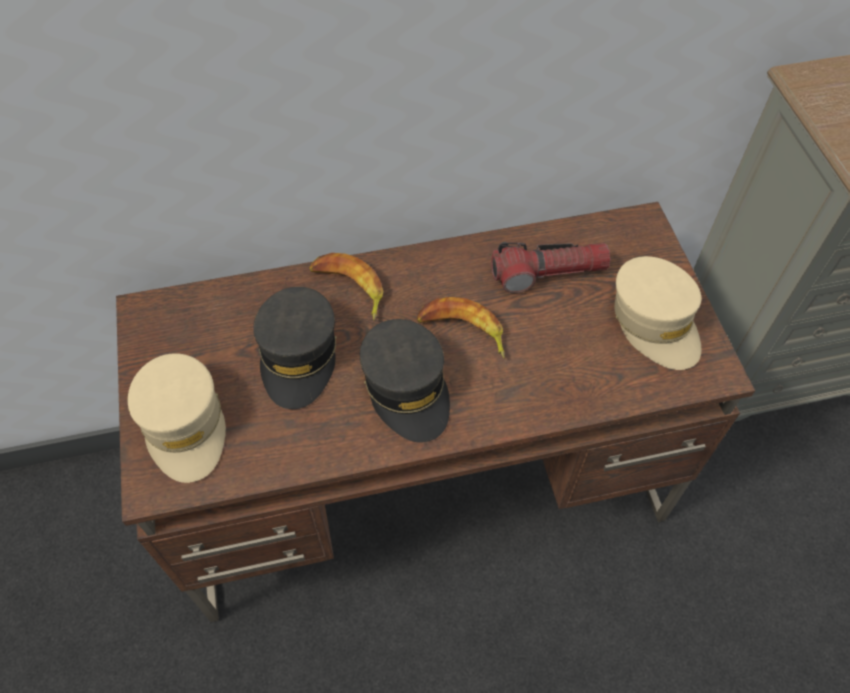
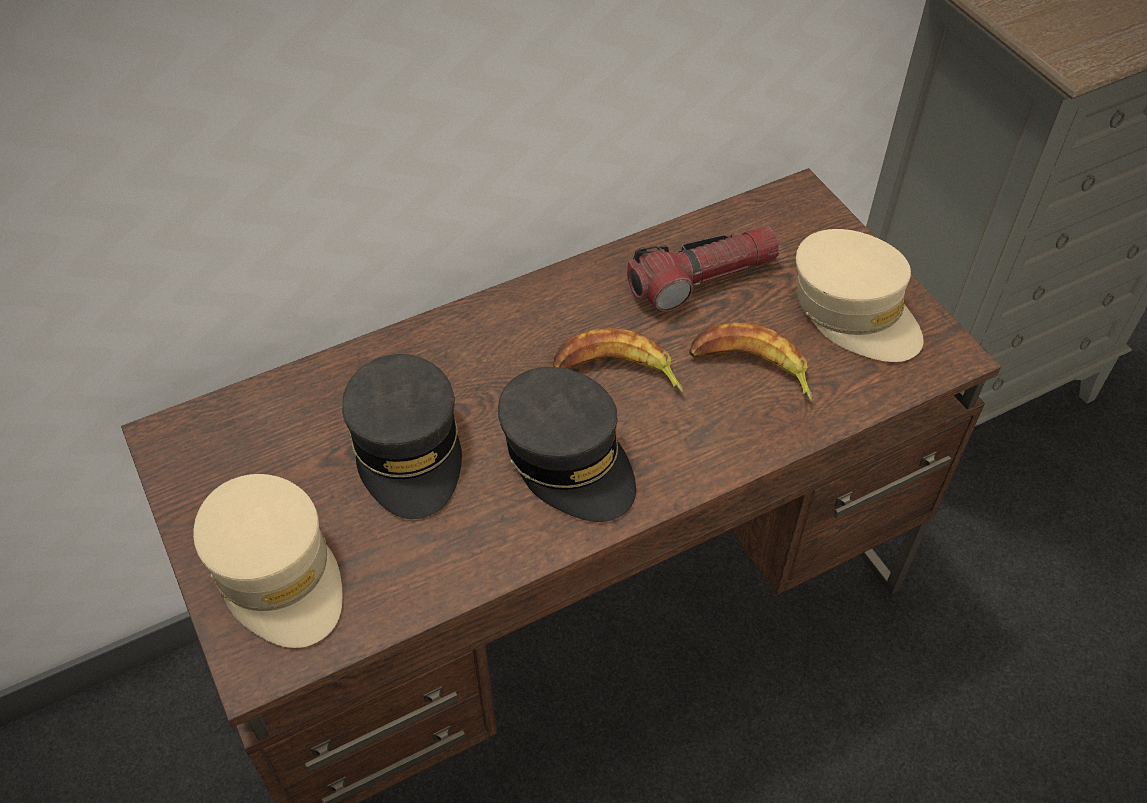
camera: 15 degrees left, 5 degrees down
banana [309,253,383,321] -> banana moved to [689,322,813,402]

